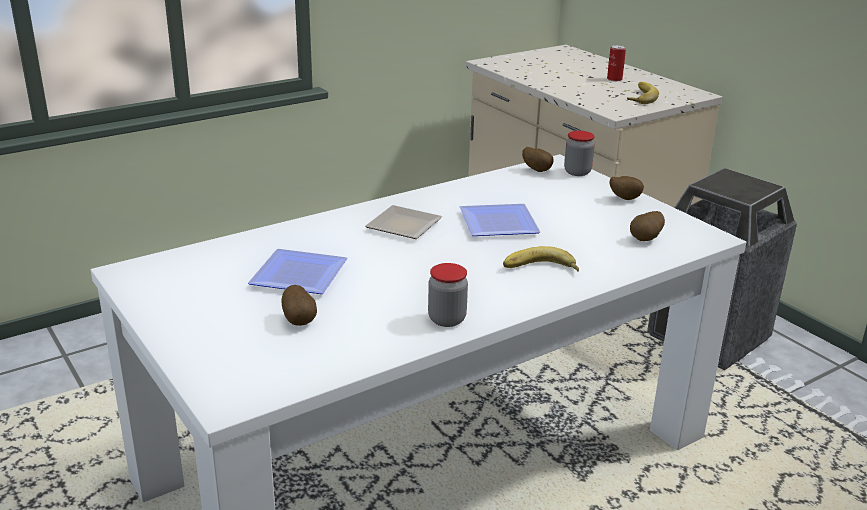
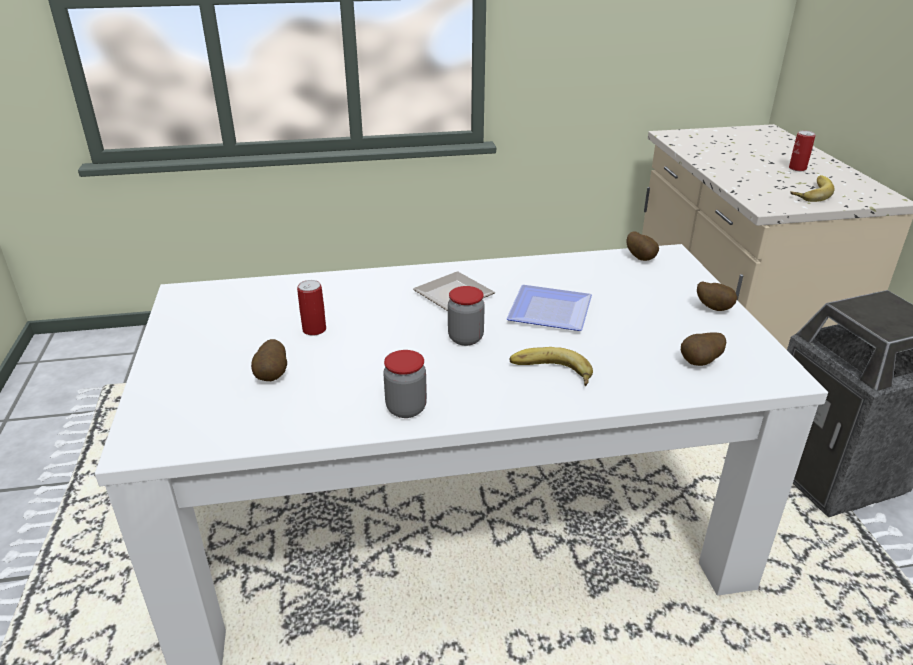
camera: 25 degrees right, 5 degrees up
plate [248,249,348,294] -> can [297,280,326,336]
jar [564,130,595,176] -> jar moved to [448,286,485,346]

